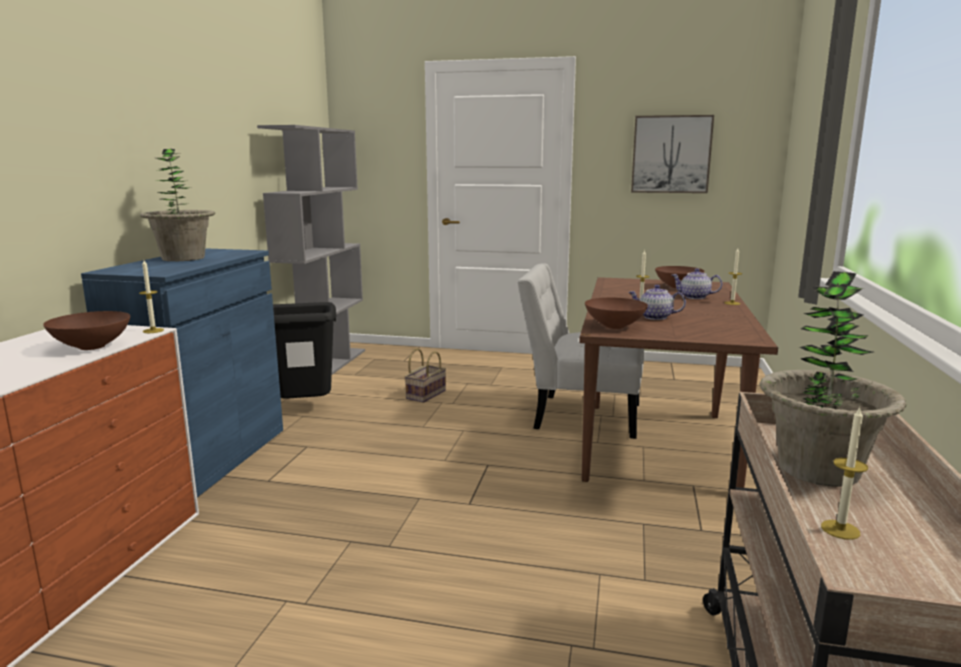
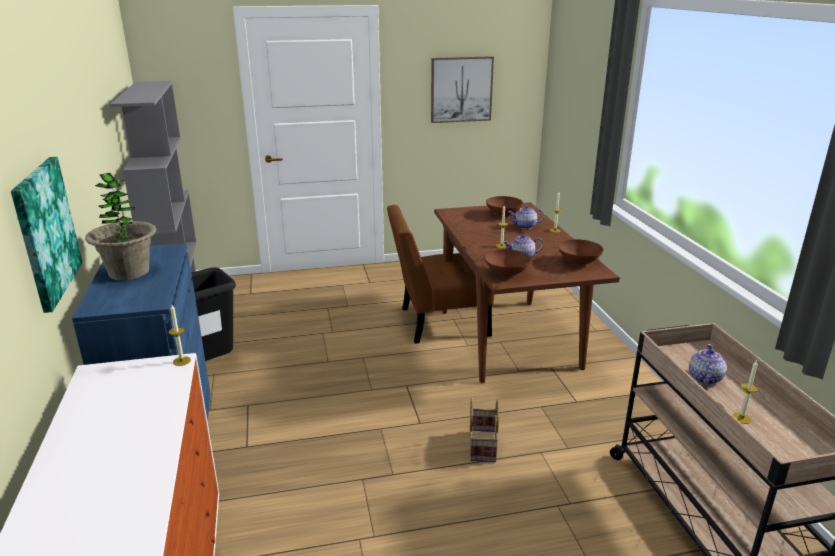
camera: 25 degrees left, 10 degrees up
brown bowl [43,311,130,350] -> brown bowl moved to [558,239,603,265]
basket [405,348,446,403] -> basket moved to [470,399,499,462]
white chair [517,263,644,439] -> brown chair [387,205,494,344]
potted plant [760,271,906,487] -> teapot [689,344,727,385]
none -> picture [11,157,82,313]

